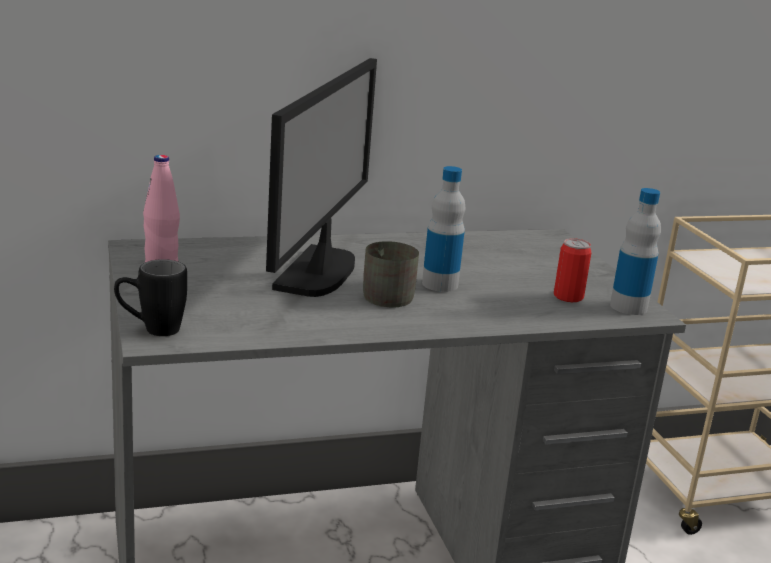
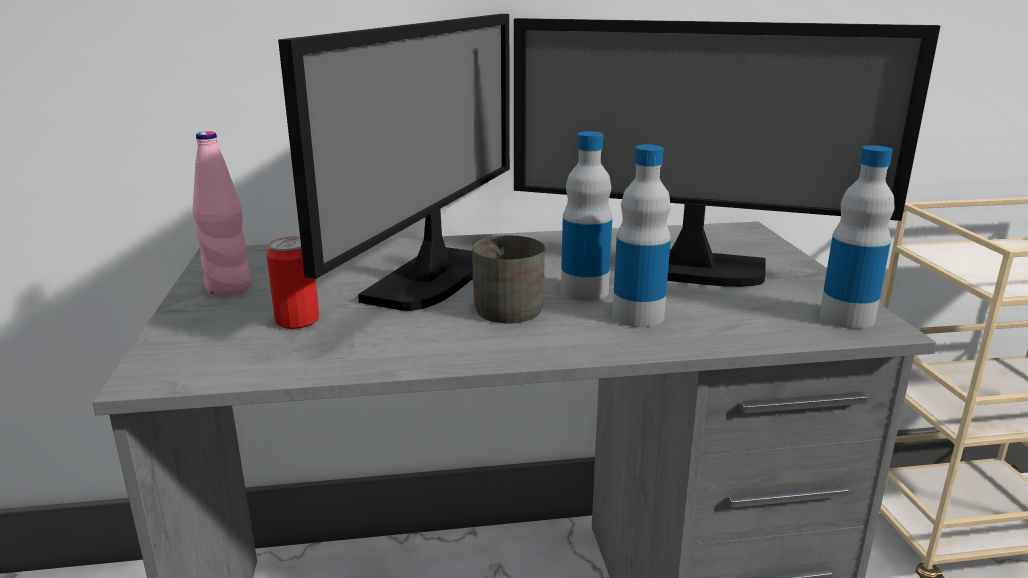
camera: 10 degrees right, 0 degrees up
black mug [114,259,187,336] -> none
can [554,238,592,302] -> can moved to [266,236,319,329]
none -> monitor [514,18,940,287]
none -> bottle [612,145,671,327]

